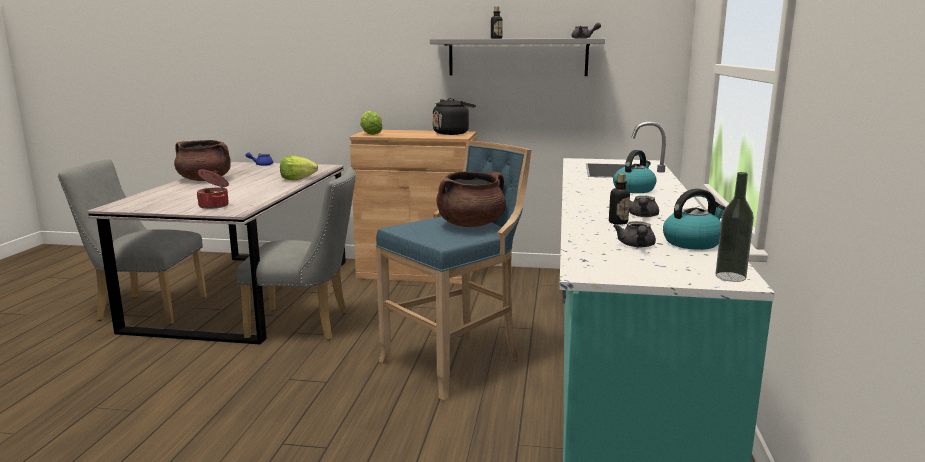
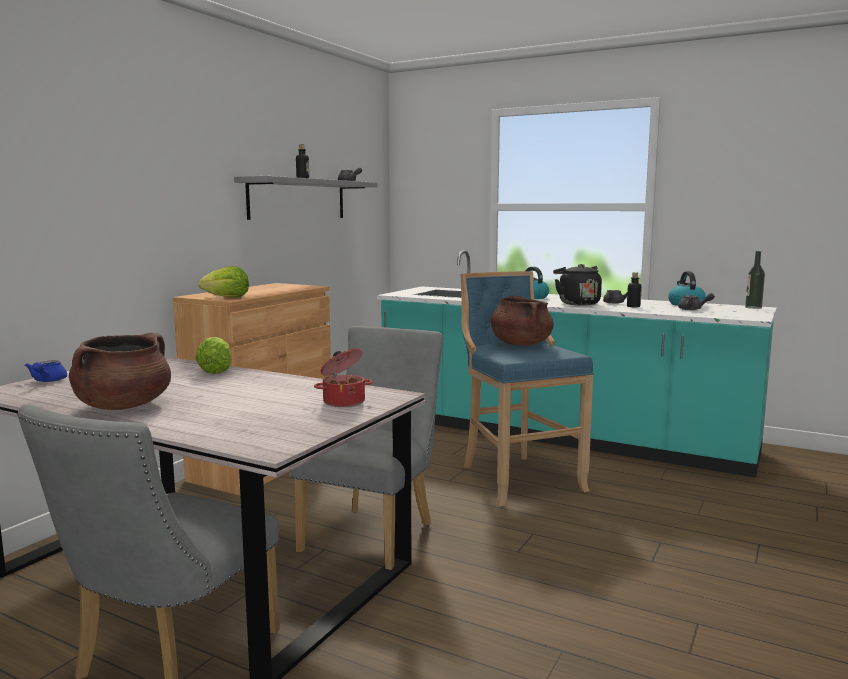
camera: 70 degrees left, 5 degrees down
black kettle [433,98,476,135] -> black kettle moved to [553,264,602,306]

